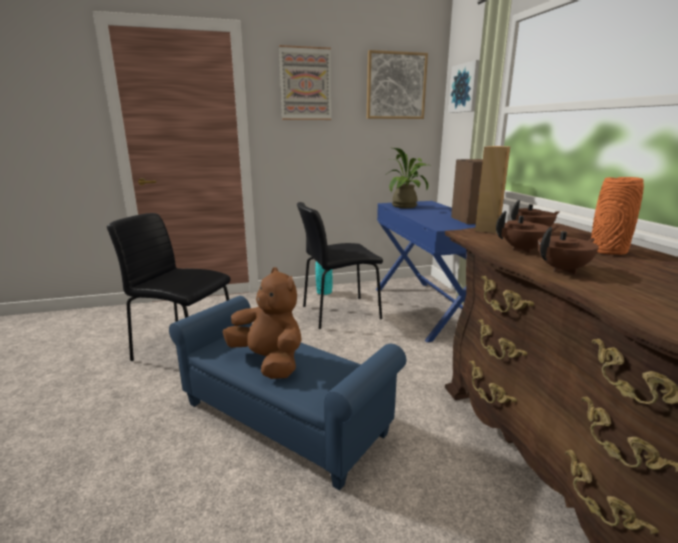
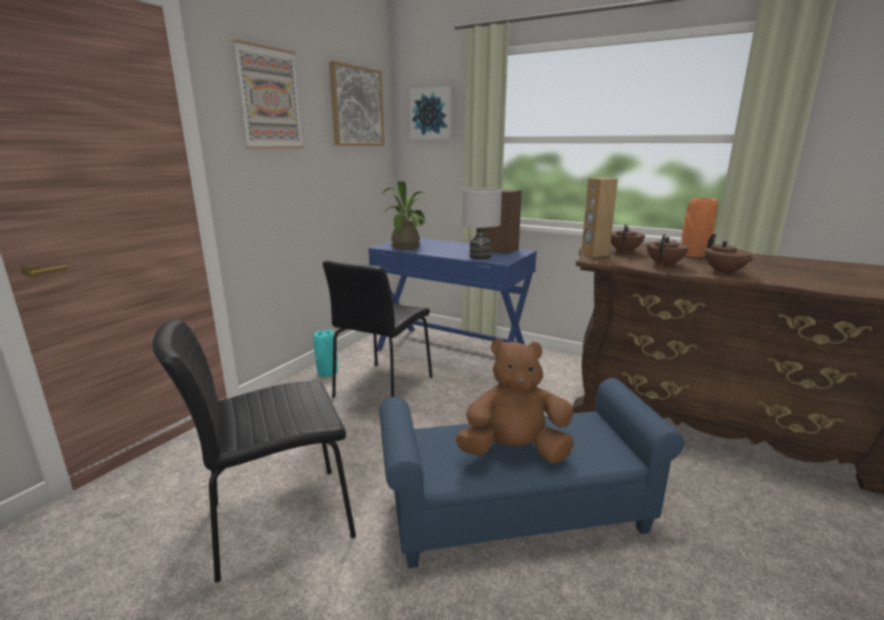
camera: 45 degrees left, 0 degrees up
brown teapot [538,227,599,274] -> brown teapot turned 150 degrees clockwise [705,233,754,275]
none -> grey table lamp [462,188,502,259]

